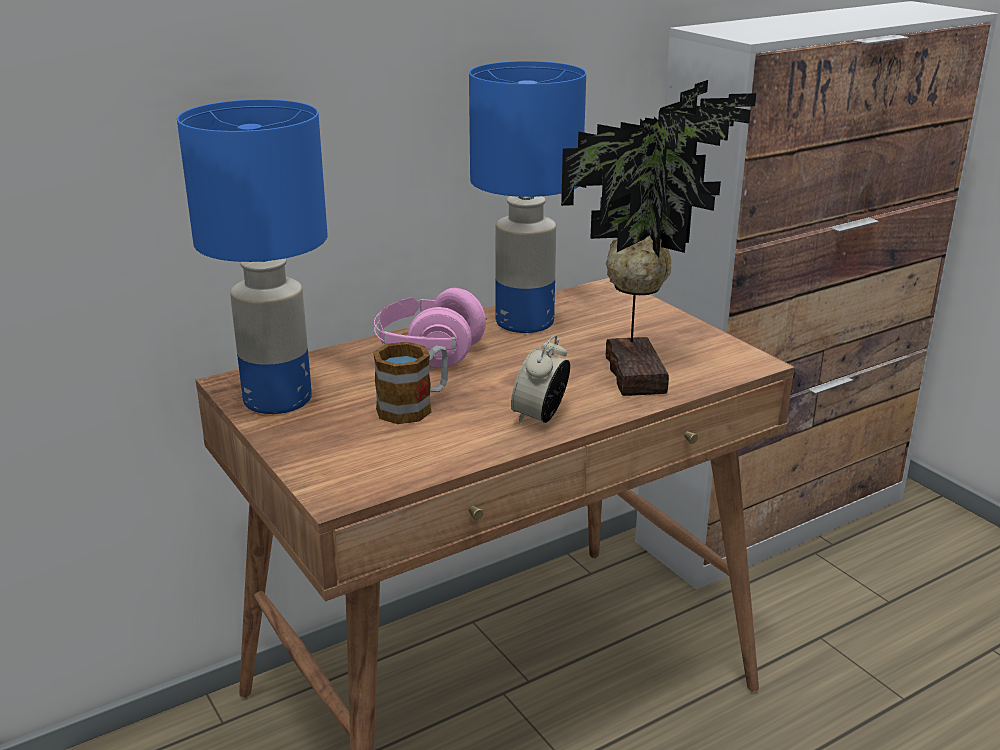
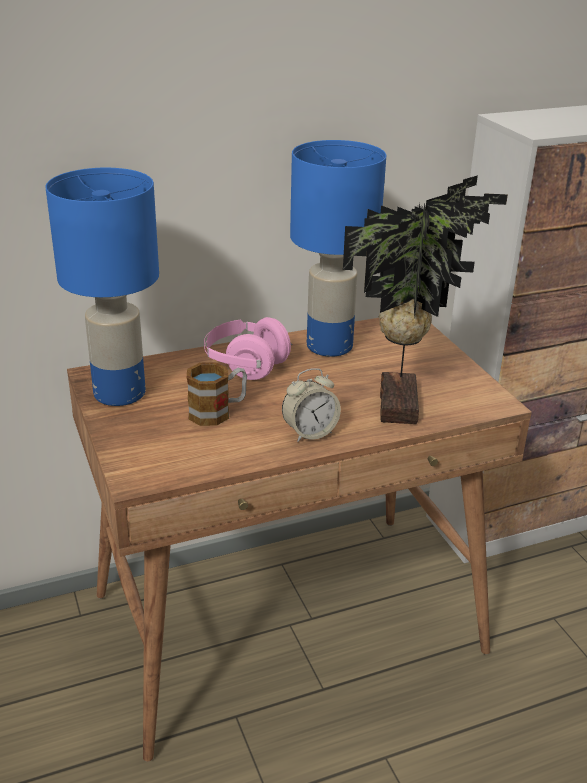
camera: 10 degrees right, 5 degrees up
alarm clock [511,335,570,424] -> alarm clock turned 150 degrees counterclockwise [282,368,341,442]

